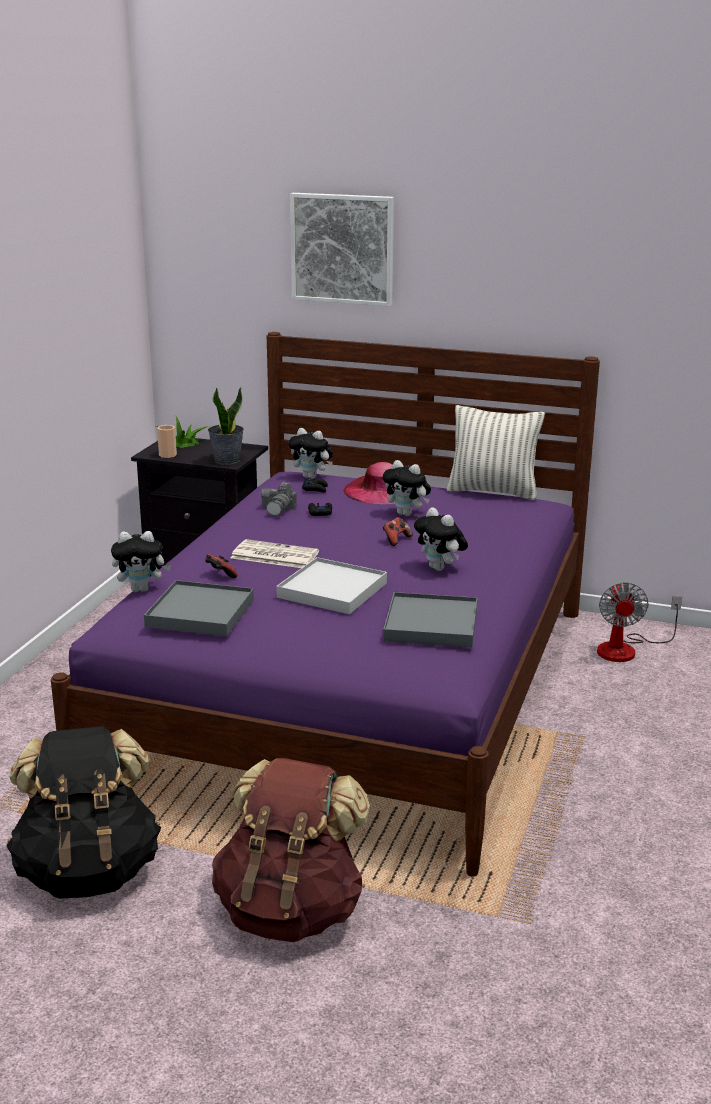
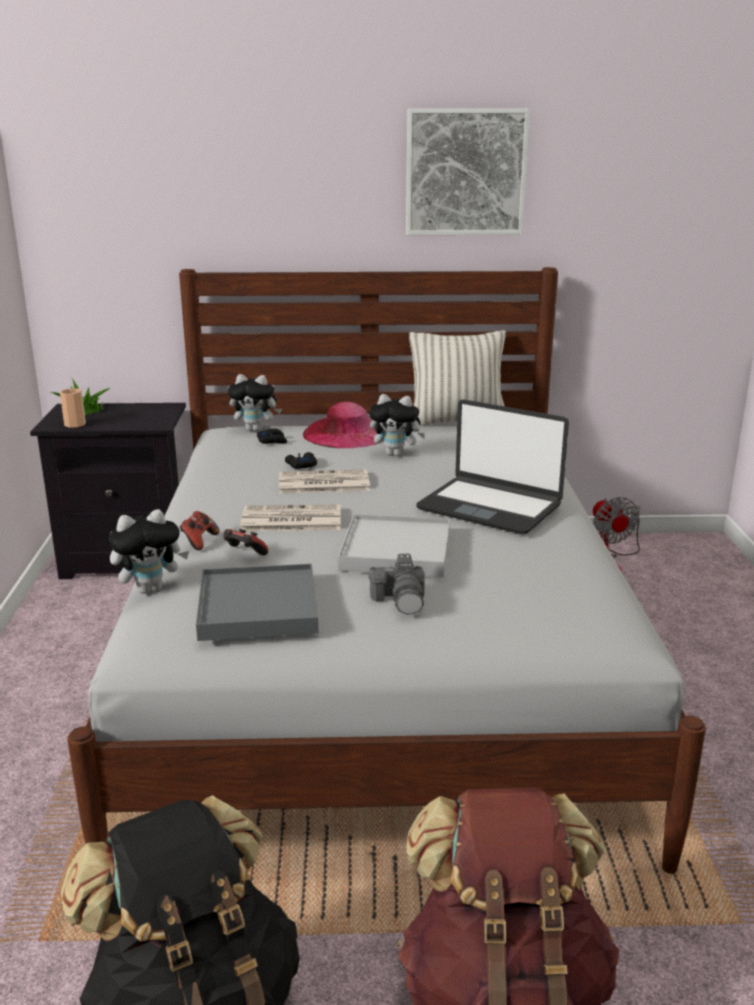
camera: 20 degrees left, 0 degrees up
purple bed [51,332,600,877] -> white bed [67,267,706,874]
potted plant [208,387,244,465] -> none
camera [261,482,297,516] -> camera moved to [368,554,426,615]
picture [290,193,394,307] -> picture moved to [406,108,530,235]
game controller [383,517,413,546] -> game controller moved to [180,511,219,550]
grey tray [383,592,478,648] -> none
plush toy [414,507,468,571] -> laptop [416,399,569,534]
none -> newspaper [279,469,370,494]

